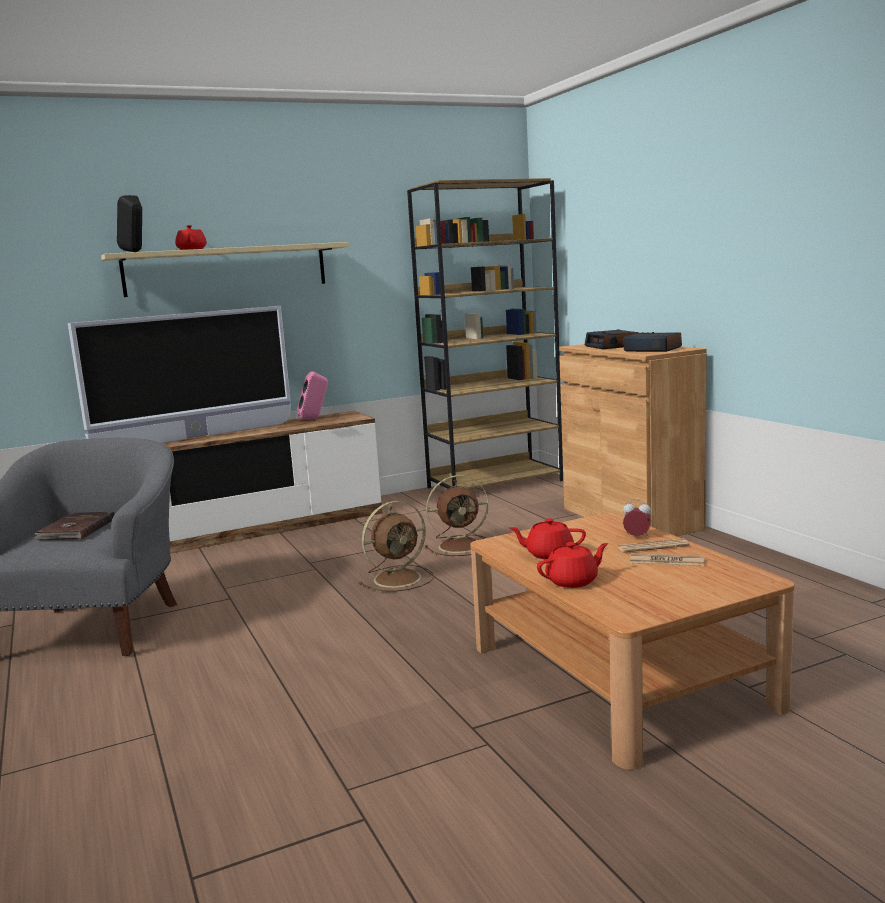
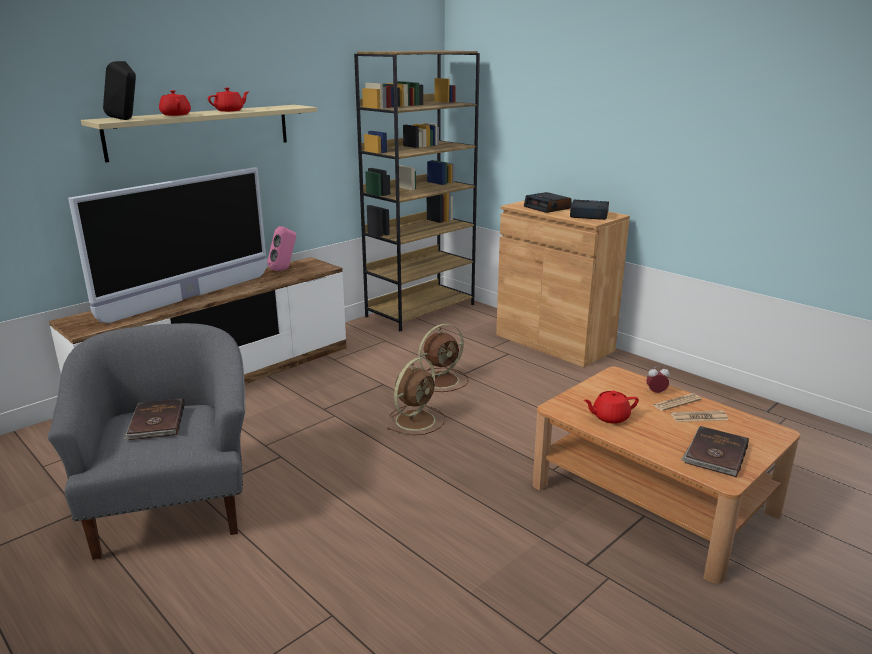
camera: 20 degrees left, 10 degrees up
red teapot [537,542,609,588] -> red teapot moved to [208,88,250,112]
none -> brown book [681,426,749,477]

